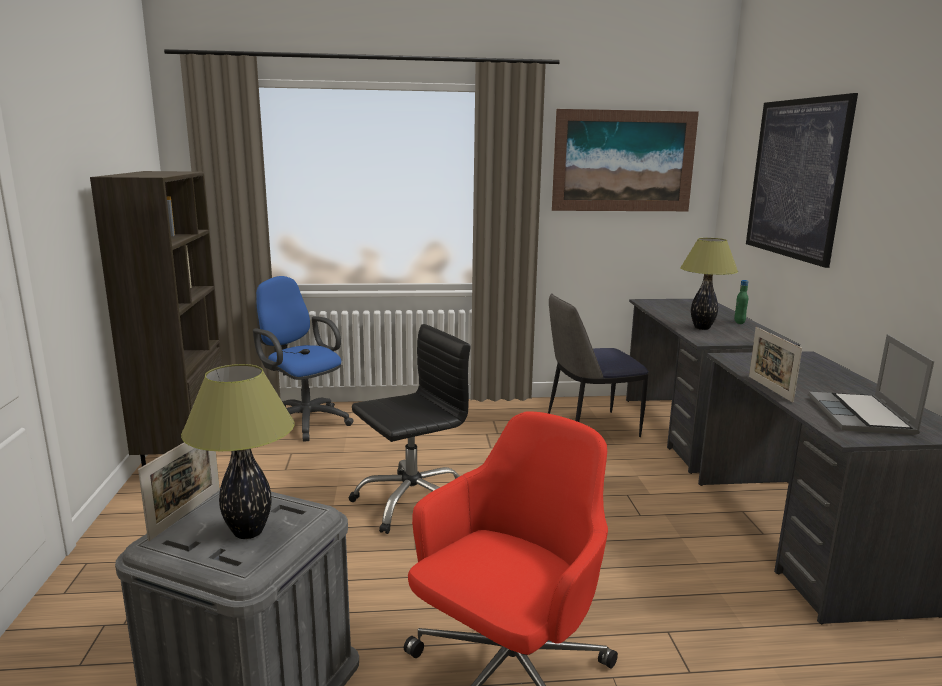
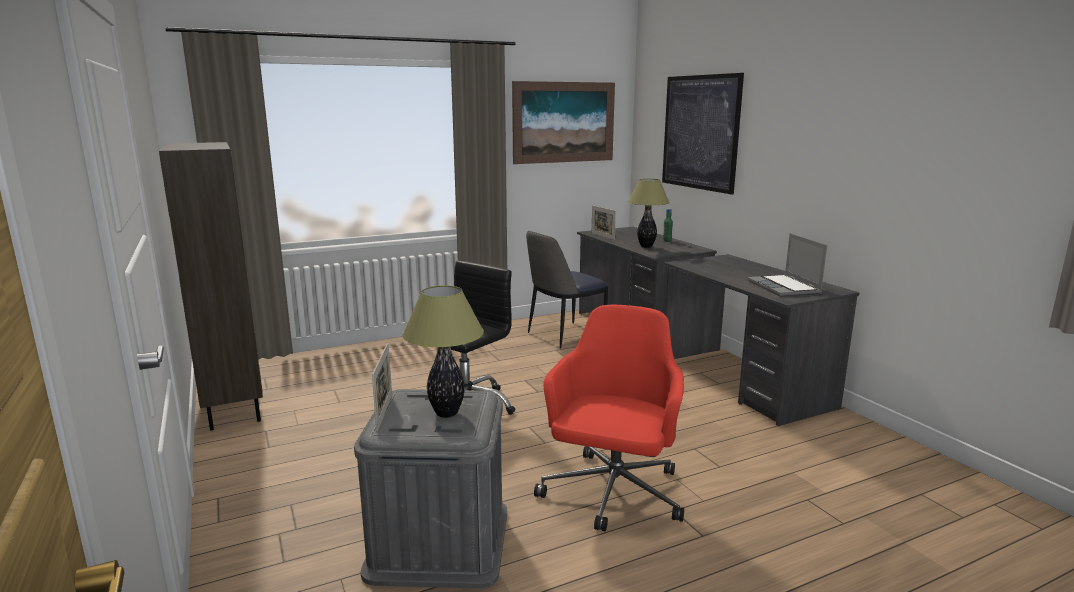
camera: 20 degrees left, 0 degrees up
blue office chair [253,276,354,441] -> none
picture frame [749,327,802,403] -> picture frame moved to [592,205,616,240]

